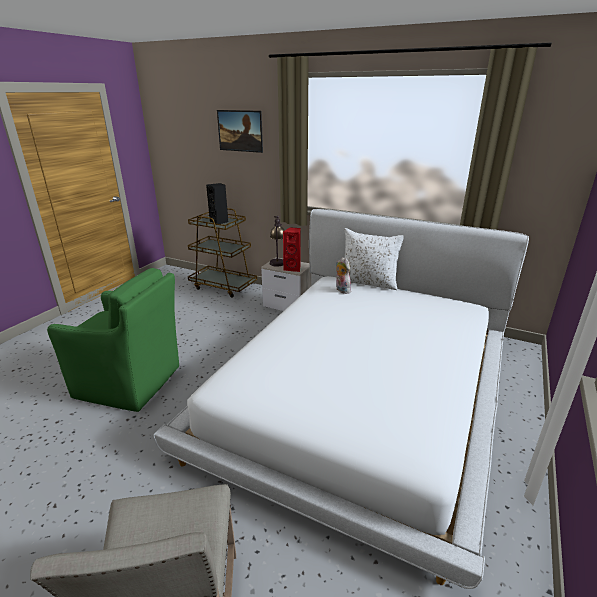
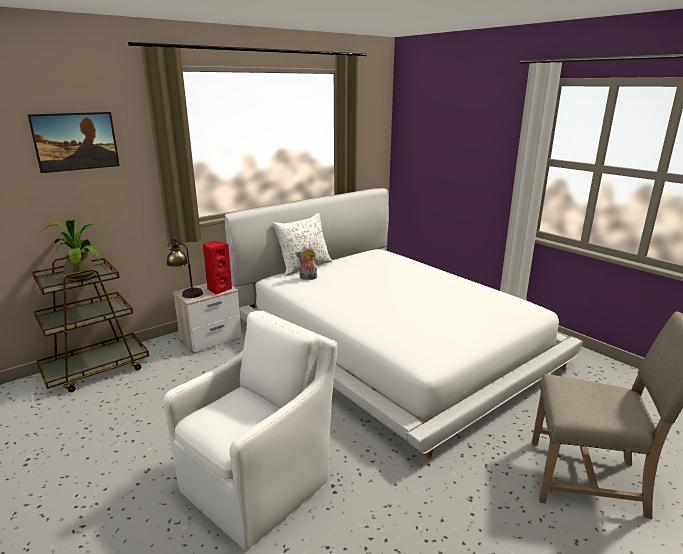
camera: 65 degrees left, 5 degrees down
green armchair [47,268,179,412] -> white armchair [163,310,337,550]
black speaker [206,183,228,224] -> potted plant [42,219,105,282]

